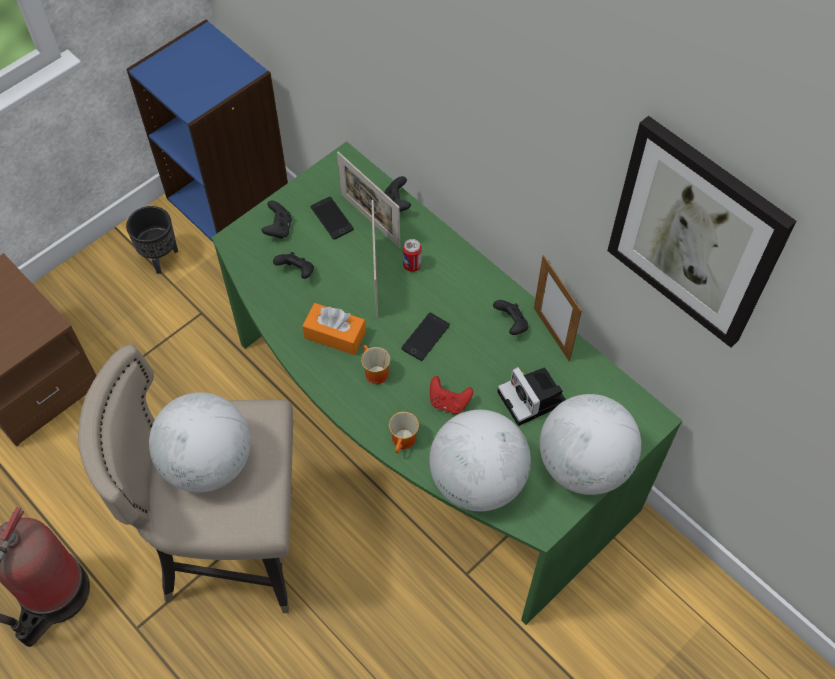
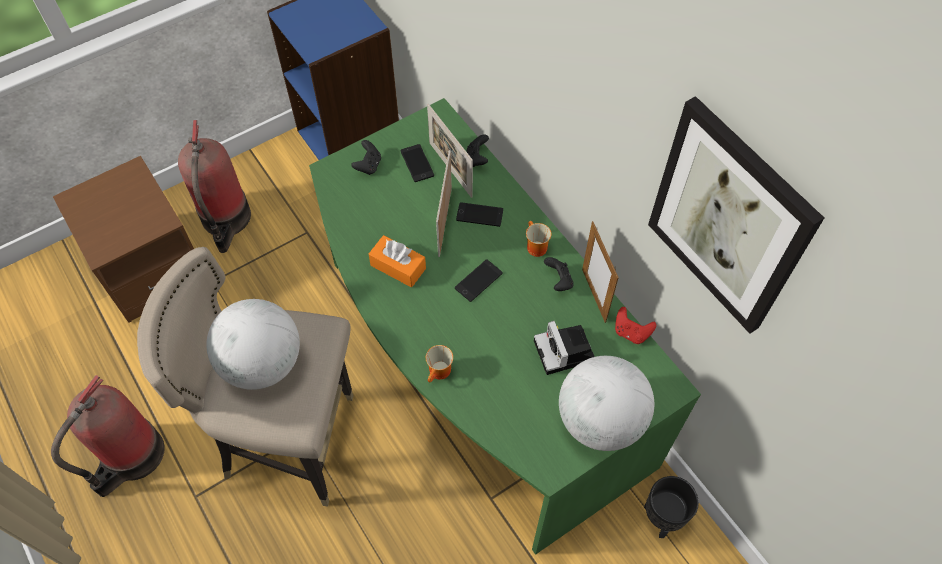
camera: 10 degrees right, 0 degrees up
black planter [126,206,178,274] -> black planter moved to [644,476,699,538]
black game controller [273,252,314,279] -> none
mug [361,345,390,384] -> mug moved to [526,221,551,257]
can [403,239,422,272] -> phone [456,202,503,227]
globe [429,410,531,511] -> none
red game controller [430,376,473,414] -> red game controller moved to [615,307,656,344]
none -> fire extinguisher [178,120,251,253]

